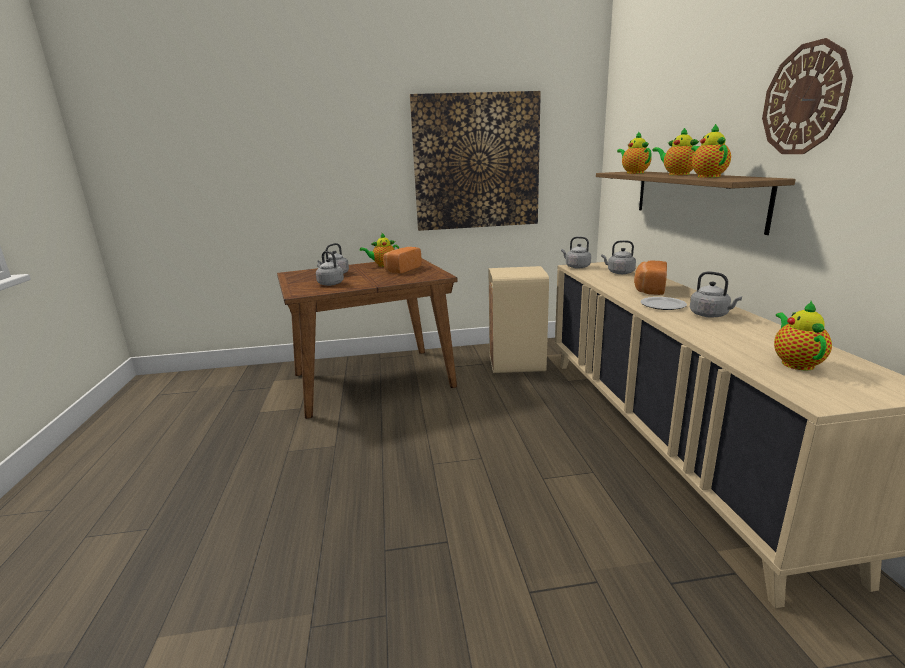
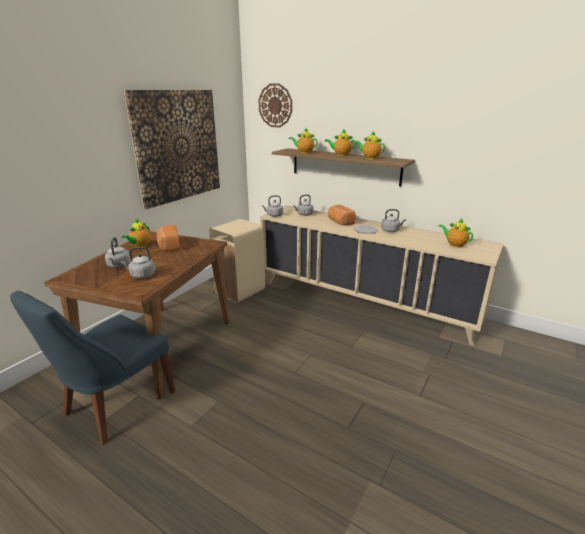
camera: 50 degrees left, 5 degrees up
wall clock [762,38,853,154] -> wall clock moved to [258,84,292,128]
none -> blue chair [10,291,176,445]

